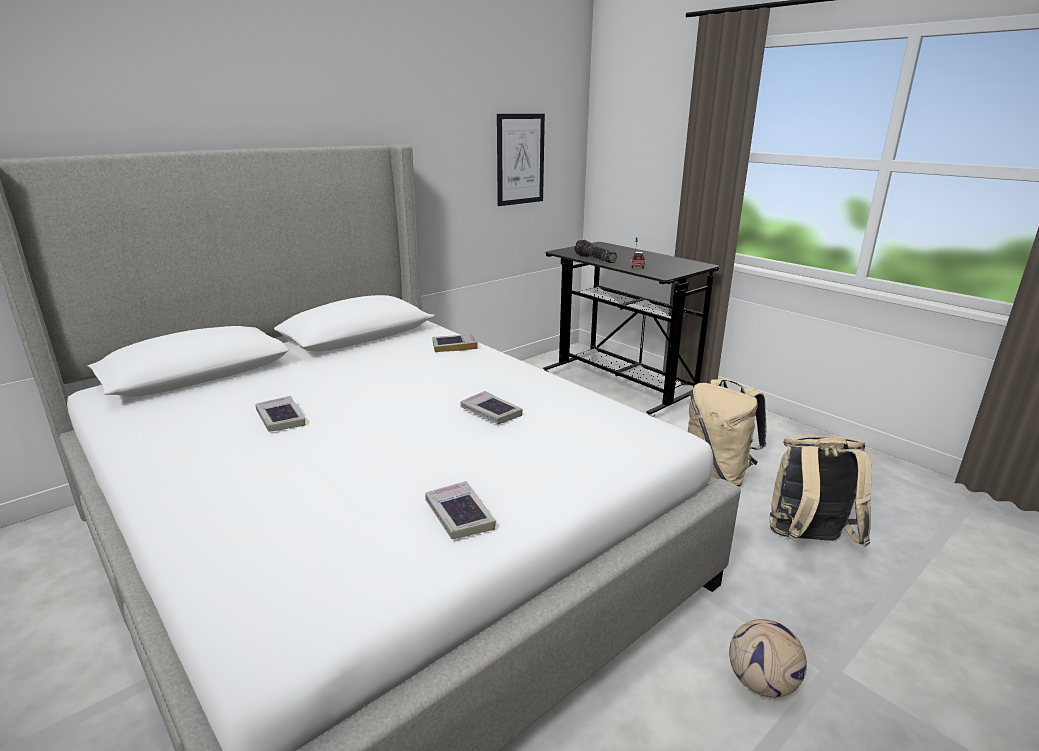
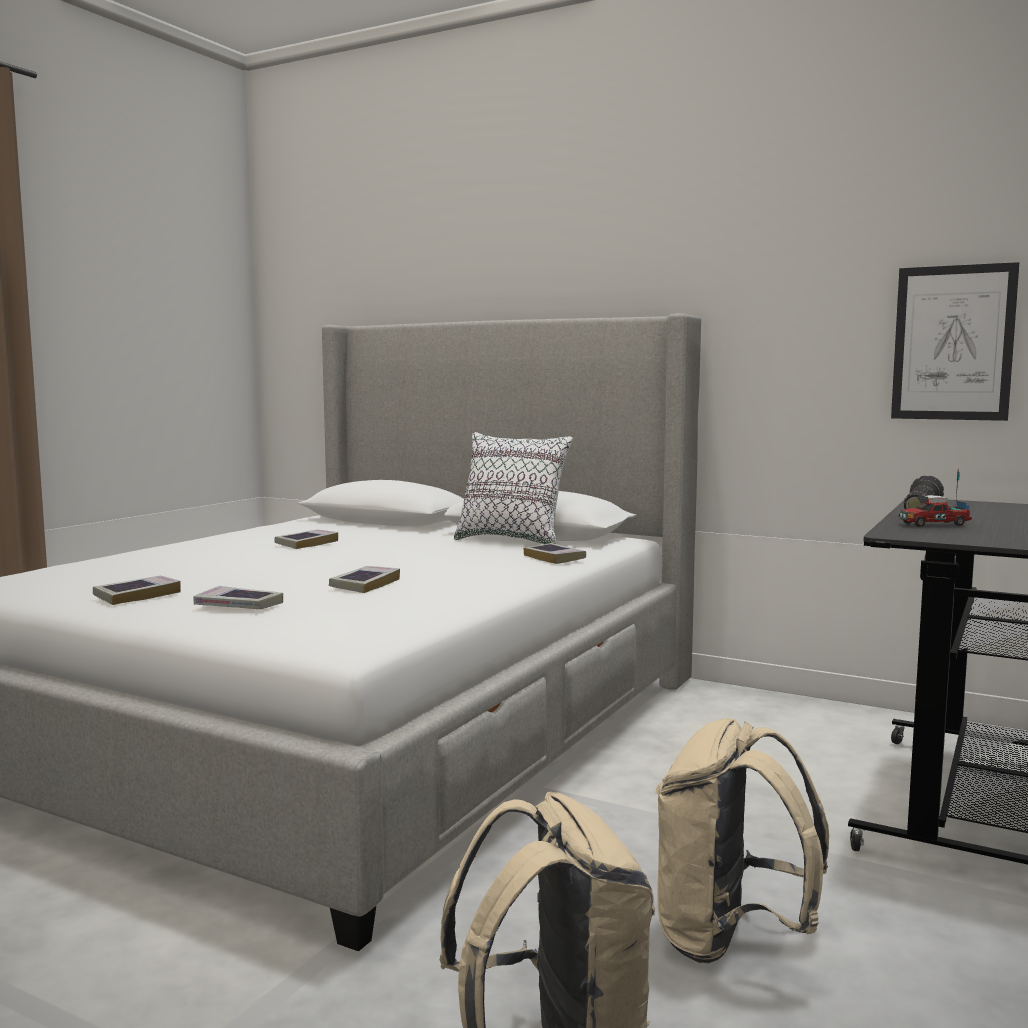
camera: 70 degrees right, 15 degrees down
football [729,619,807,698] -> none
none -> book [194,586,283,609]
none -> white pillow [454,432,573,544]

